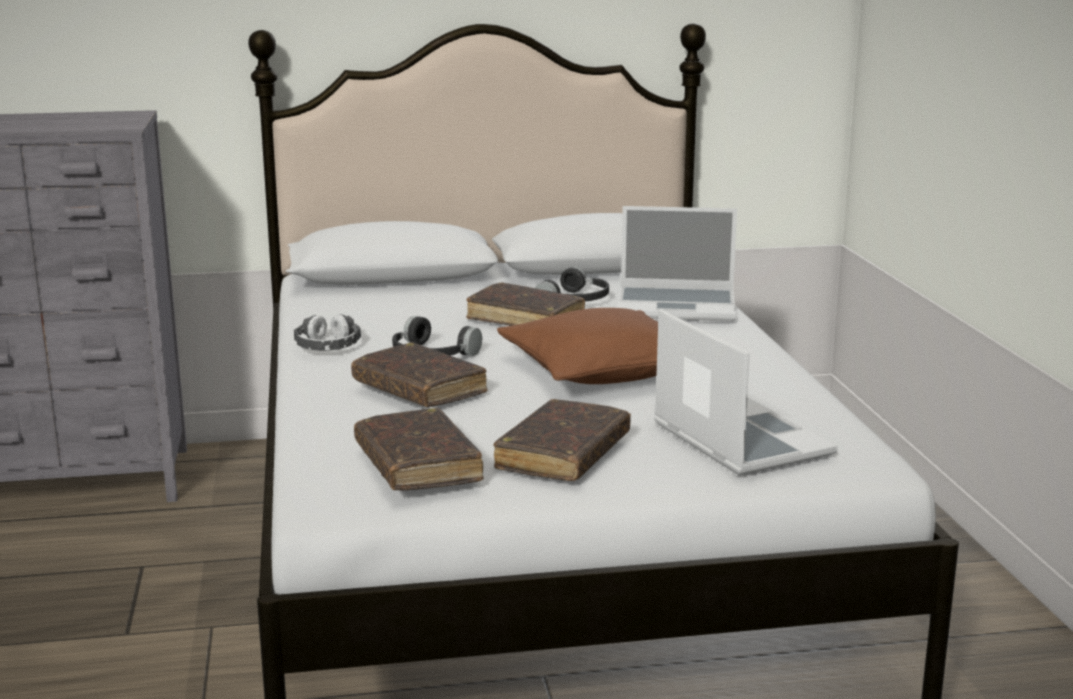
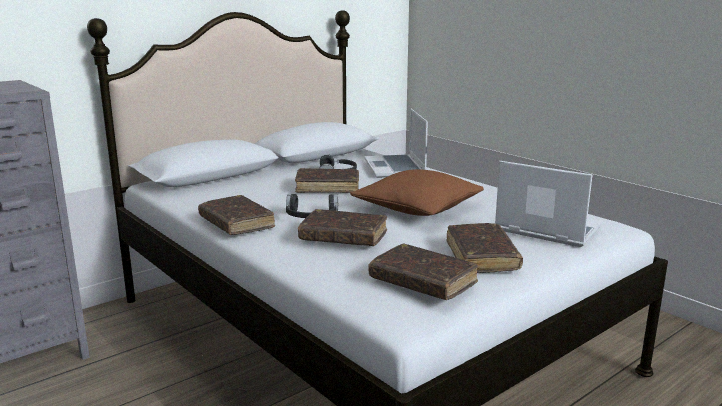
camera: 30 degrees left, 0 degrees up
headphones [294,314,361,351] -> brown book [198,195,275,235]
laptop [617,206,737,322] -> laptop turned 105 degrees clockwise [364,109,428,178]

